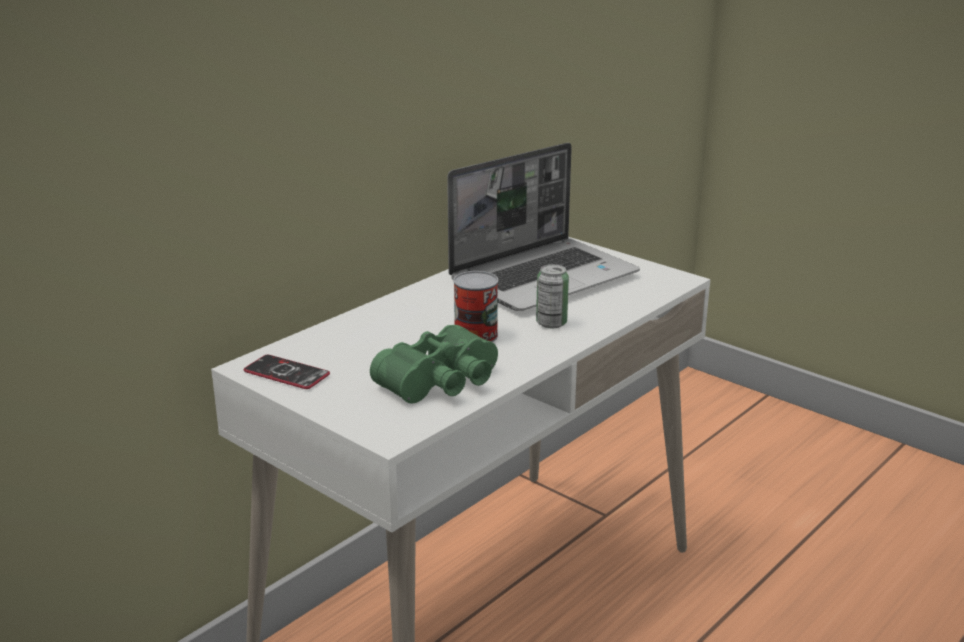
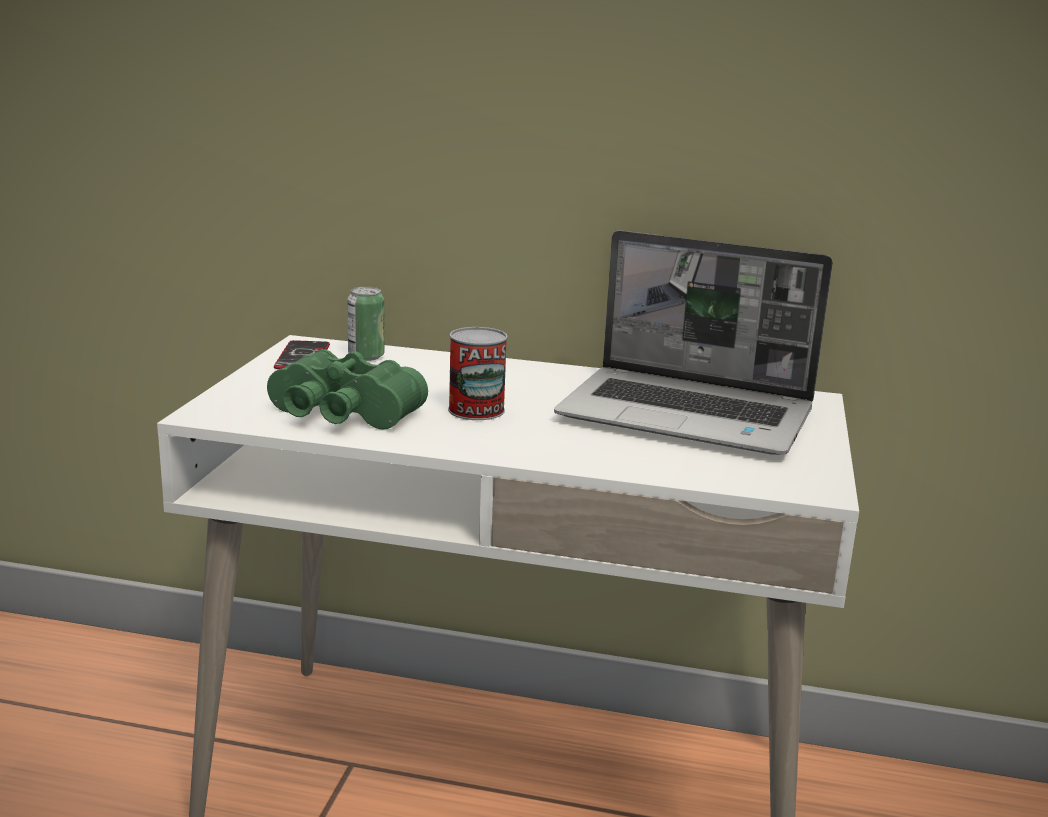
camera: 60 degrees right, 5 degrees down
can [536,264,569,328] -> can moved to [347,287,384,361]

